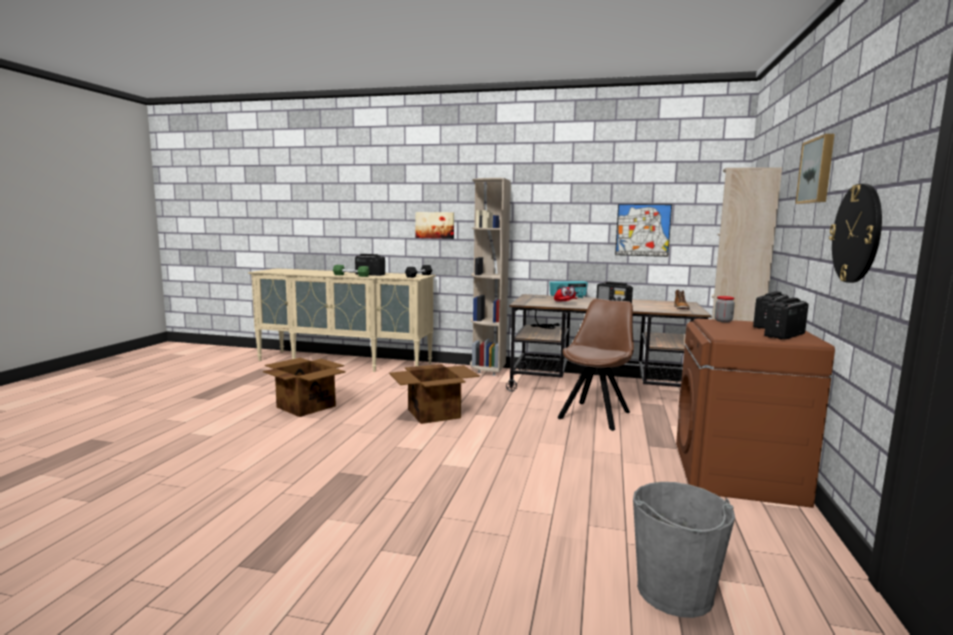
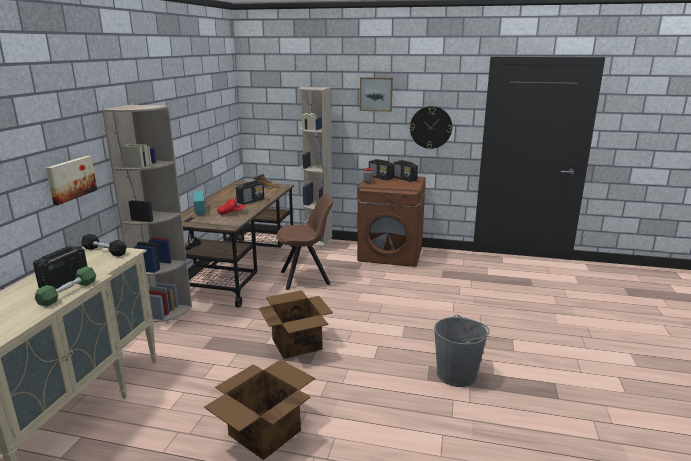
camera: 90 degrees left, 10 degrees up
brown chair [557,299,634,431] -> brown chair turned 135 degrees clockwise [276,193,334,290]
picture [615,204,672,257] -> none
grey bucket [633,482,735,618] -> grey bucket moved to [434,315,490,387]

